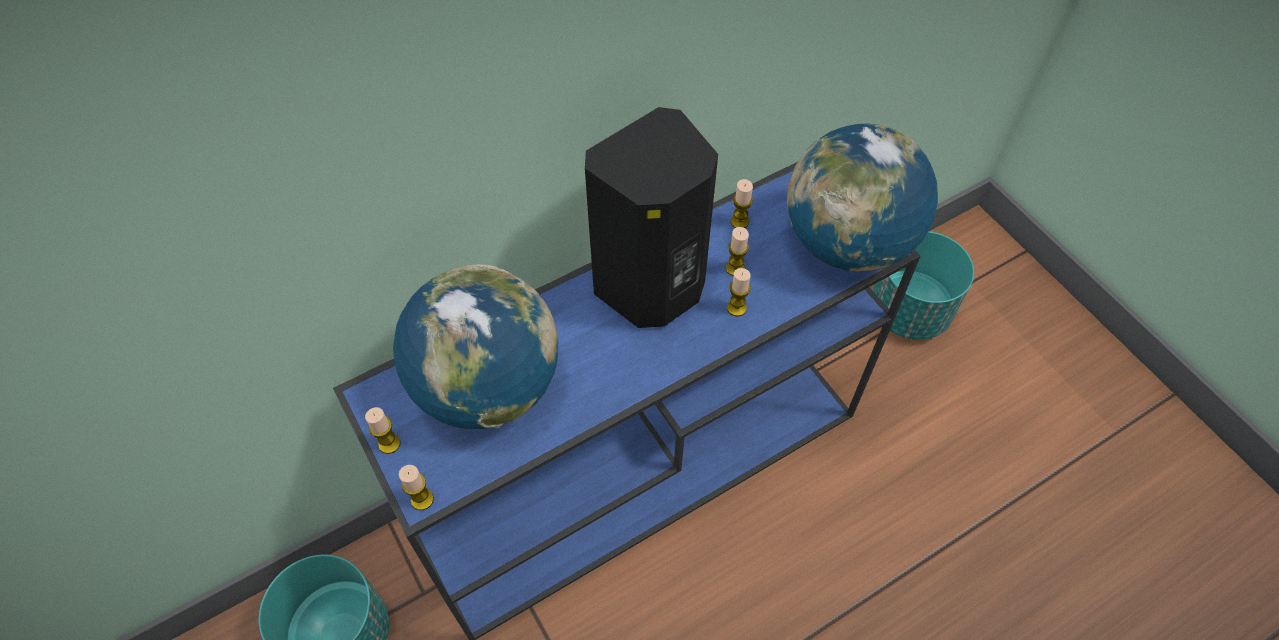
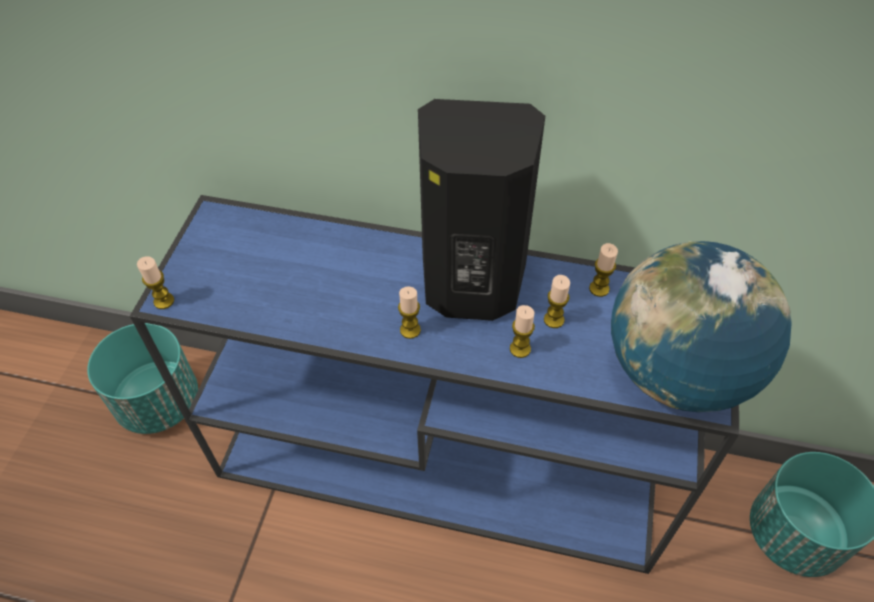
camera: 45 degrees right, 5 degrees down
candle [365,407,400,454] -> candle moved to [398,287,421,339]
globe [393,264,559,429] -> none

